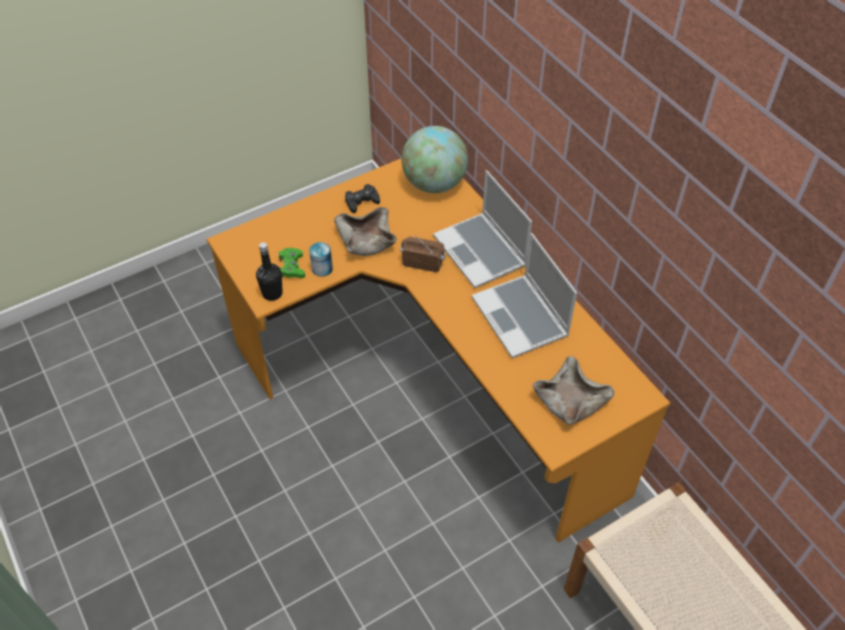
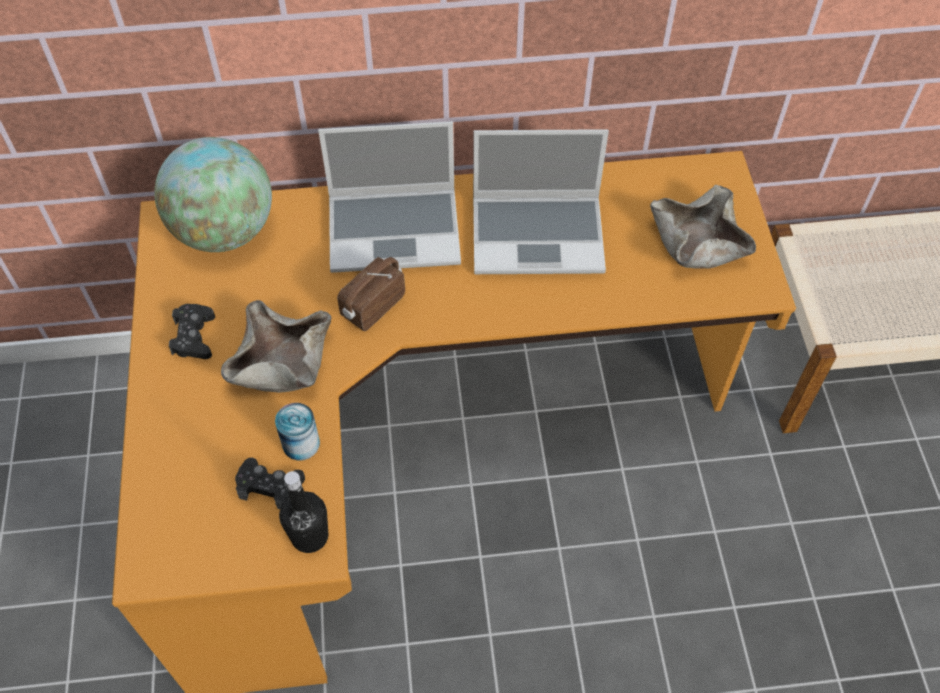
camera: 65 degrees left, 5 degrees up
green game controller [279,248,305,278] -> black game controller [235,458,305,509]

